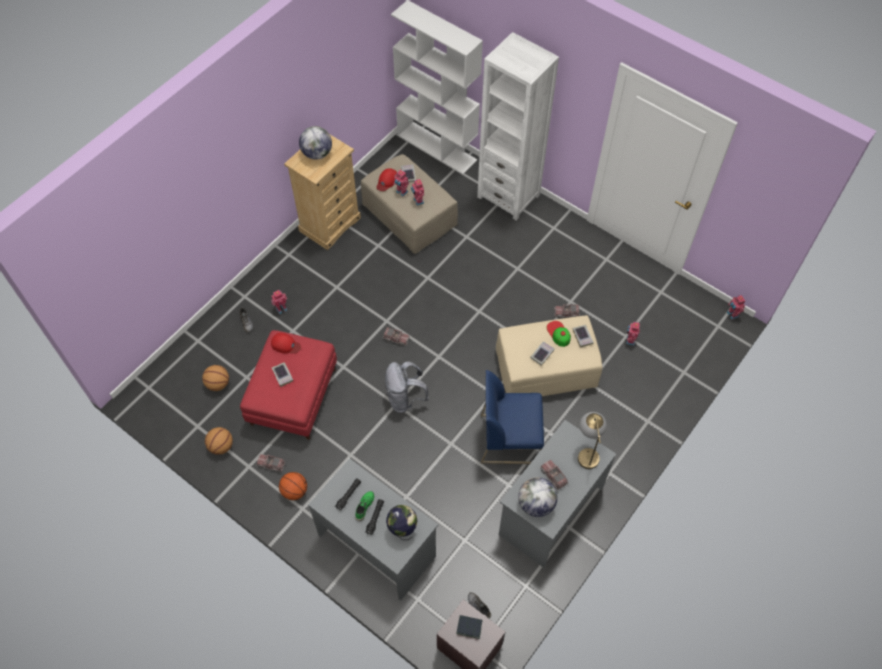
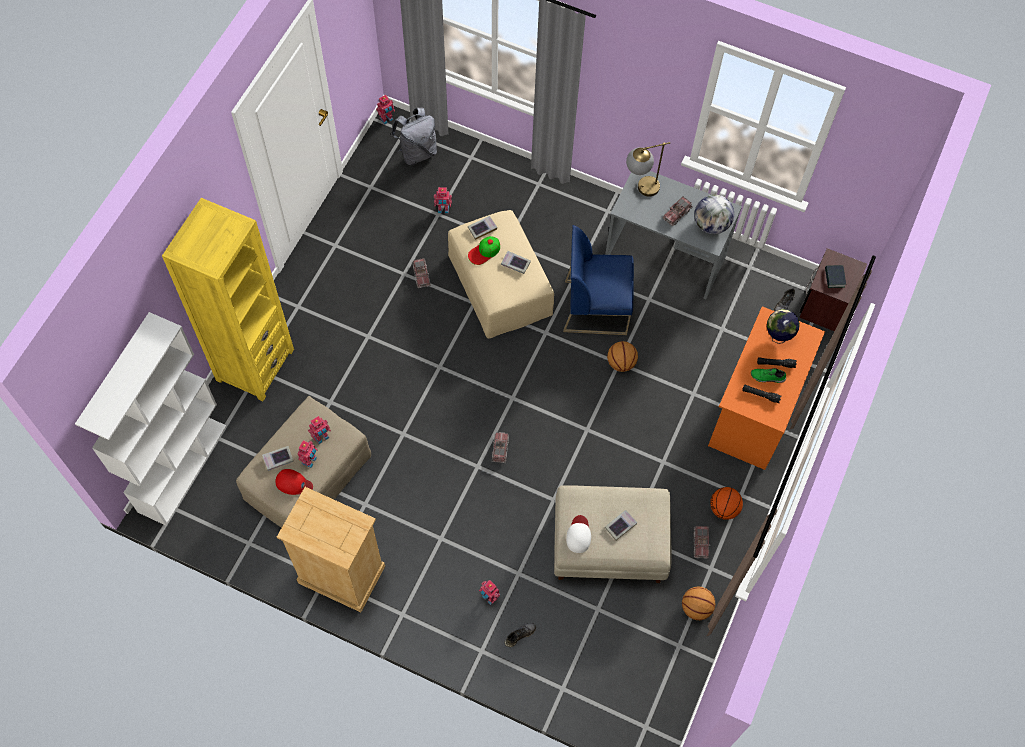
camera: 105 degrees left, 5 degrees up
basketball [202,365,229,391] -> basketball moved to [607,341,638,372]
red ottoman [240,330,337,440] -> beige ottoman [554,485,672,583]
red cap [271,333,301,354] -> white cap [566,515,591,553]
globe [299,126,332,160] -> none
grey desk [308,458,438,601] -> orange desk [708,306,825,470]
grey backpack [385,361,429,413] -> grey backpack moved to [391,108,437,165]
white bookcase [477,32,559,221] -> yellow bookcase [162,198,294,401]
blue chair [481,370,544,464] -> blue chair turned 105 degrees clockwise [563,225,634,335]

